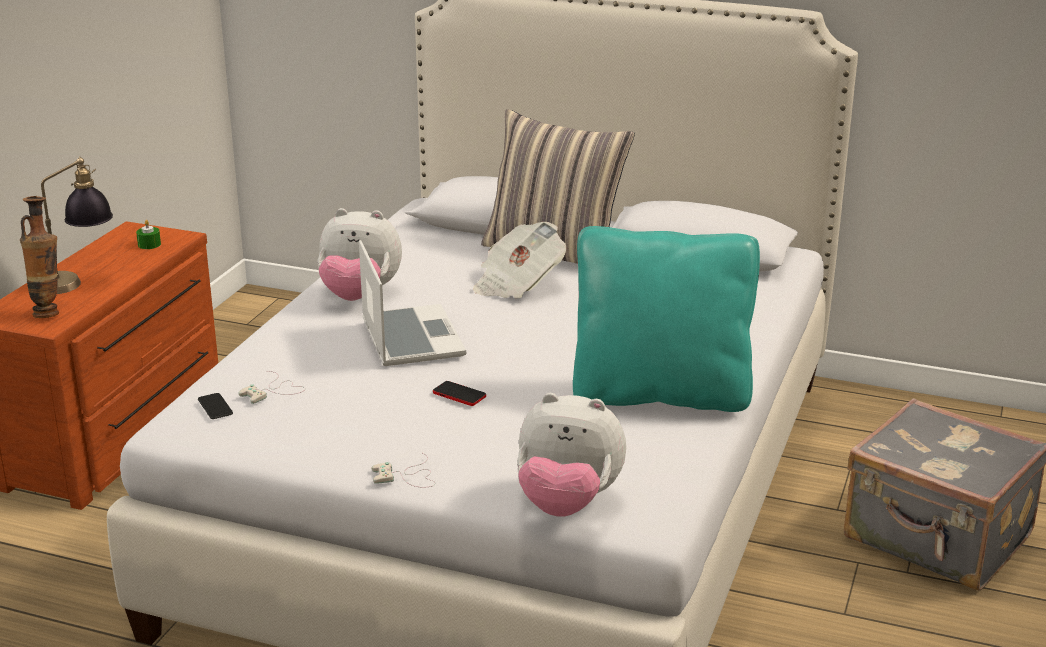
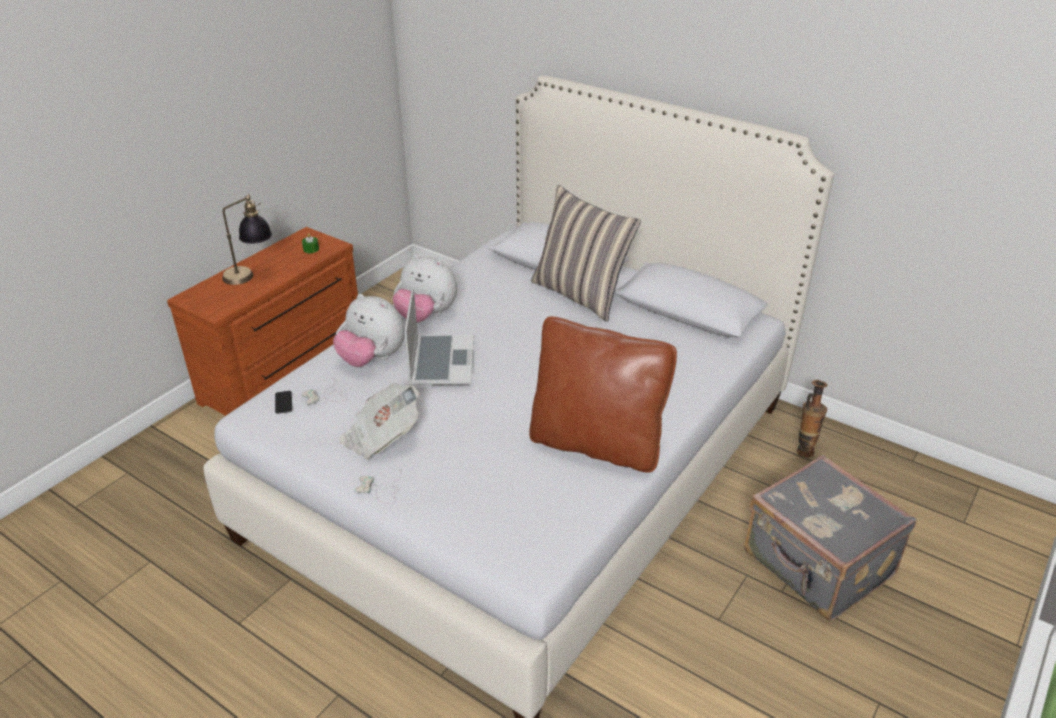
camera: 15 degrees right, 10 degrees up
vase [20,196,59,318] -> vase moved to [797,380,827,457]
phone [433,381,486,406] -> none
newspaper [473,222,566,299] -> newspaper moved to [340,383,419,459]
plush toy [517,393,626,517] -> plush toy moved to [333,294,405,367]
turquoise pillow [573,226,760,412] -> brown pillow [529,316,677,472]

